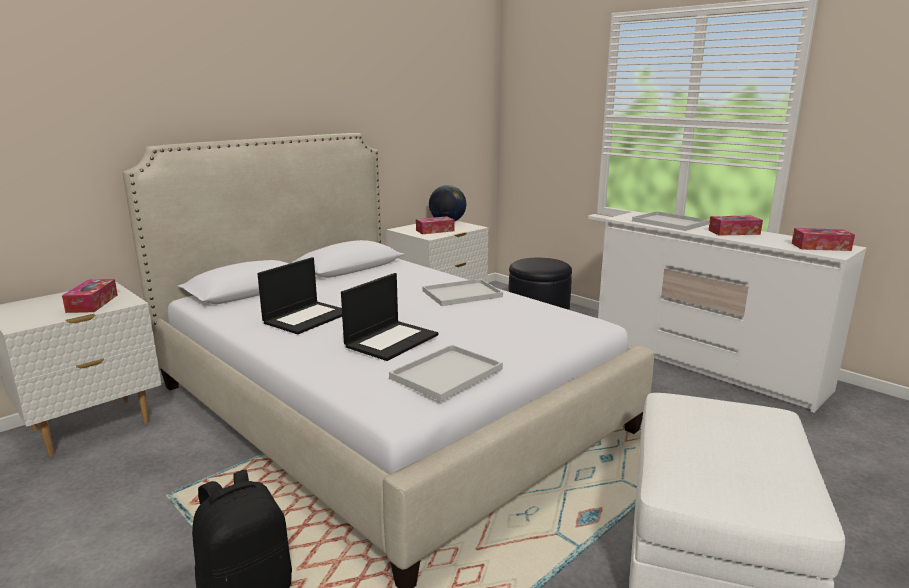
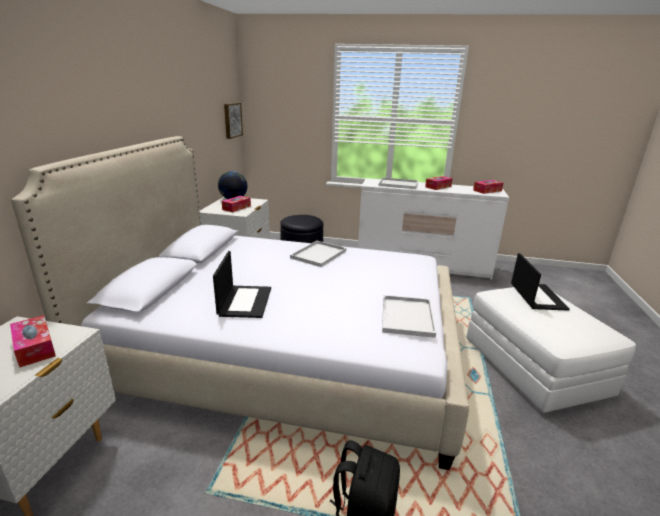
camera: 35 degrees left, 5 degrees up
laptop [341,273,438,361] -> laptop moved to [511,253,570,311]
none -> picture [224,103,243,139]

